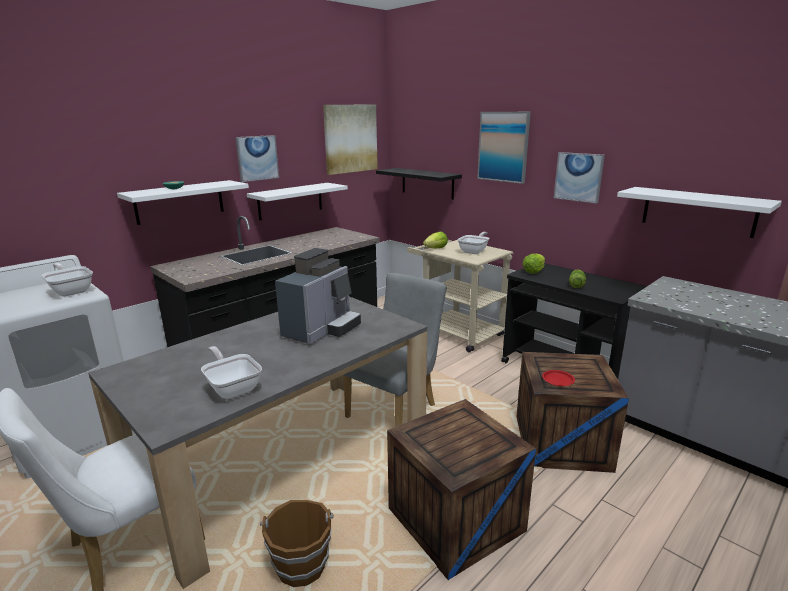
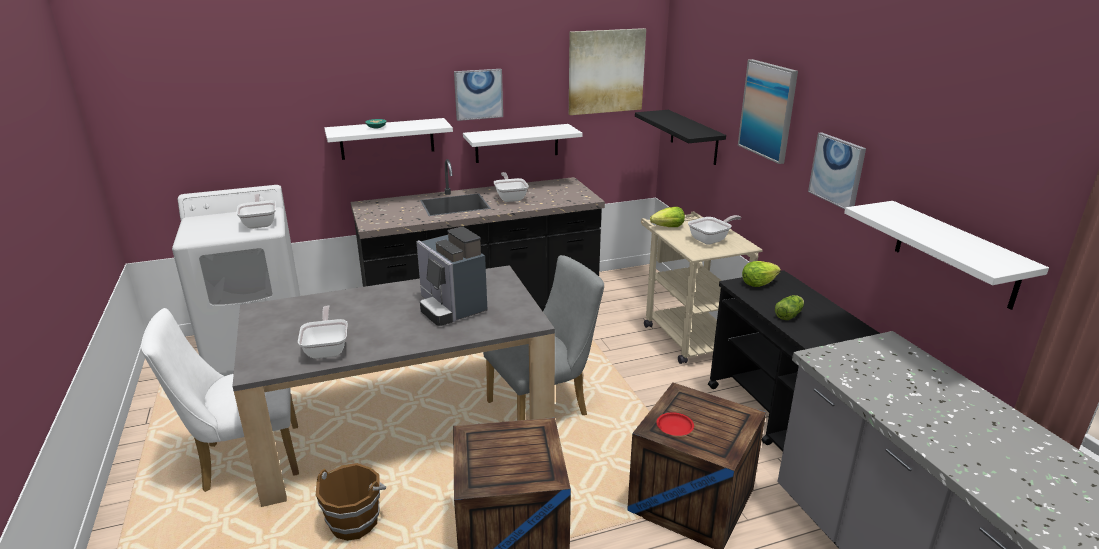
camera: 25 degrees right, 5 degrees up
coffee machine [275,248,361,344] -> coffee machine turned 90 degrees clockwise [416,227,487,326]
none -> frying pan [494,172,529,202]

